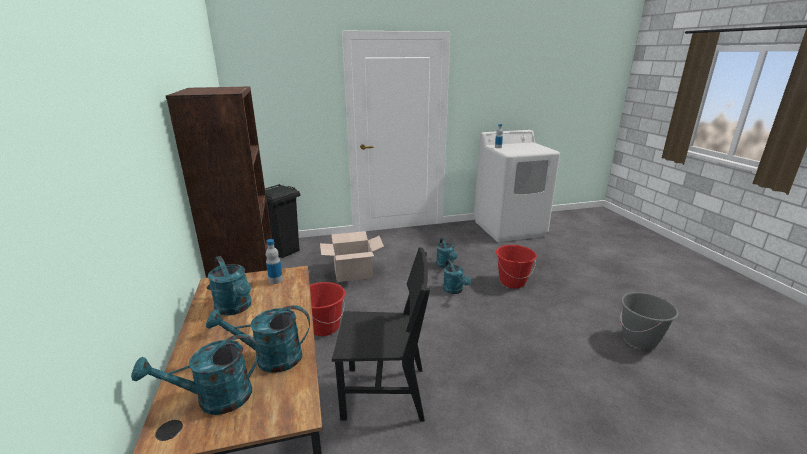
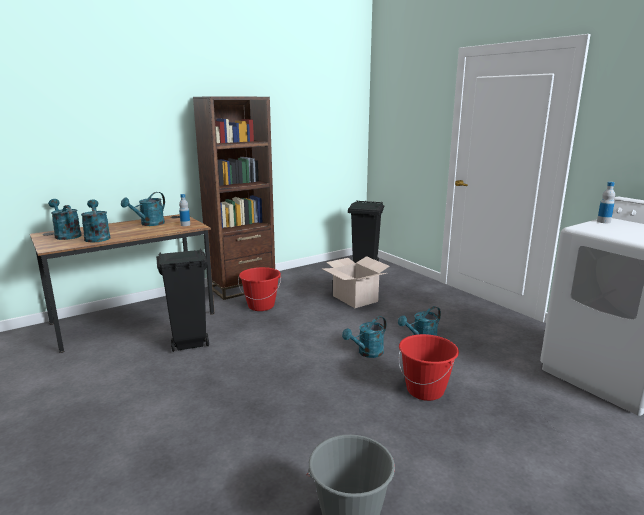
camera: 70 degrees right, 5 degrees down
black chair [332,247,430,422] -> black trash can [156,249,209,352]

